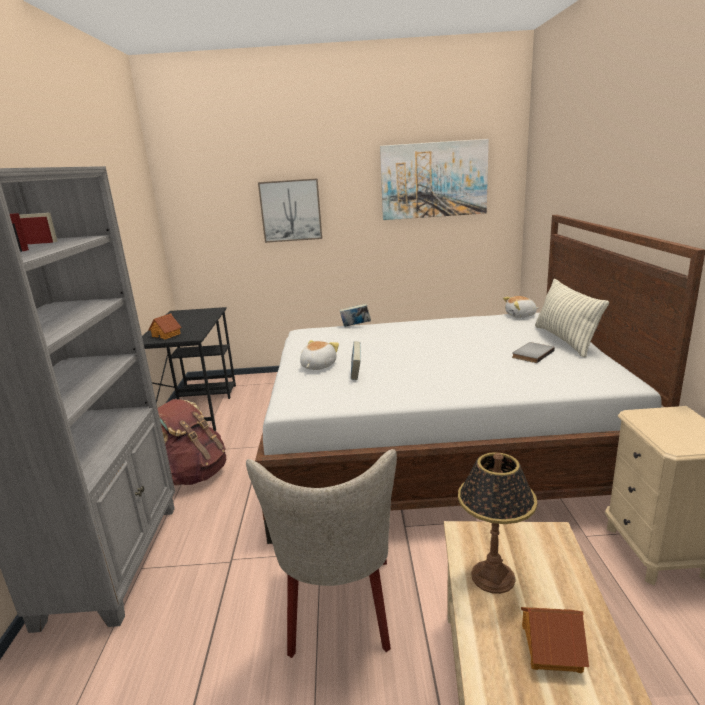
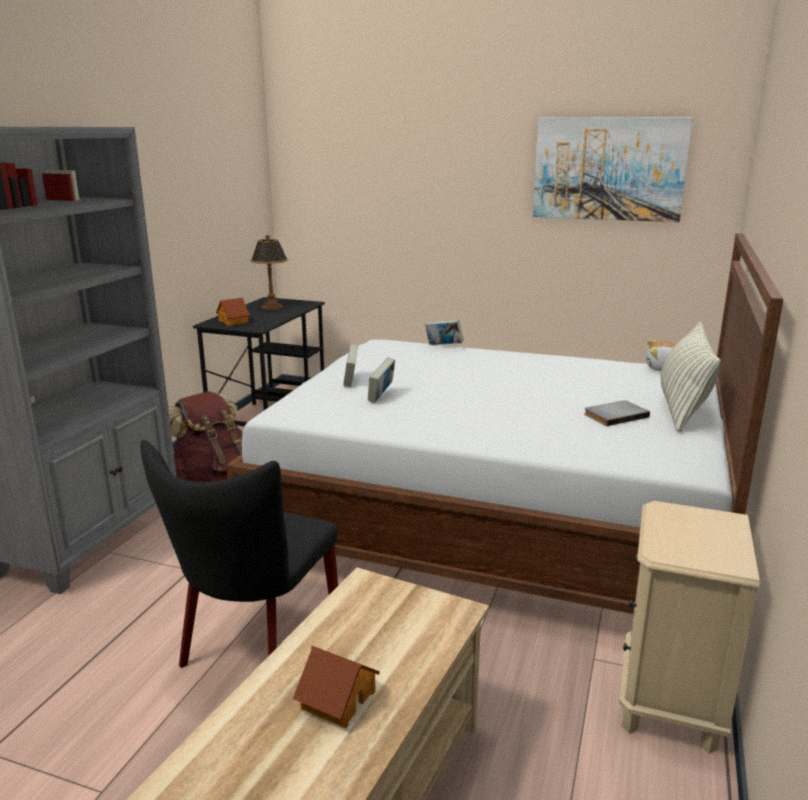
camera: 20 degrees right, 0 degrees up
beige chair [246,449,397,658] -> black chair [140,440,338,668]
picture [258,178,322,243] -> none
plush toy [300,340,339,370] -> book [343,344,358,387]
table lamp [458,452,537,594] -> table lamp moved to [251,235,288,310]

